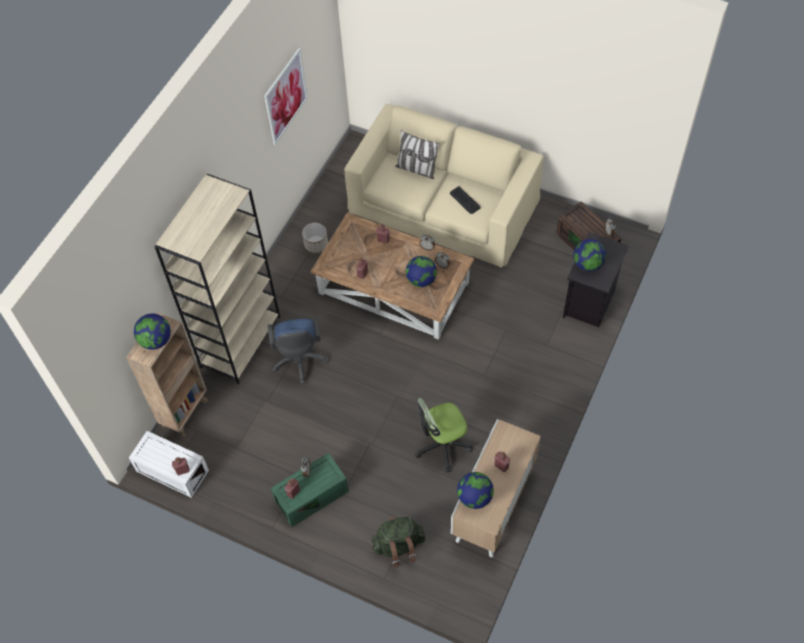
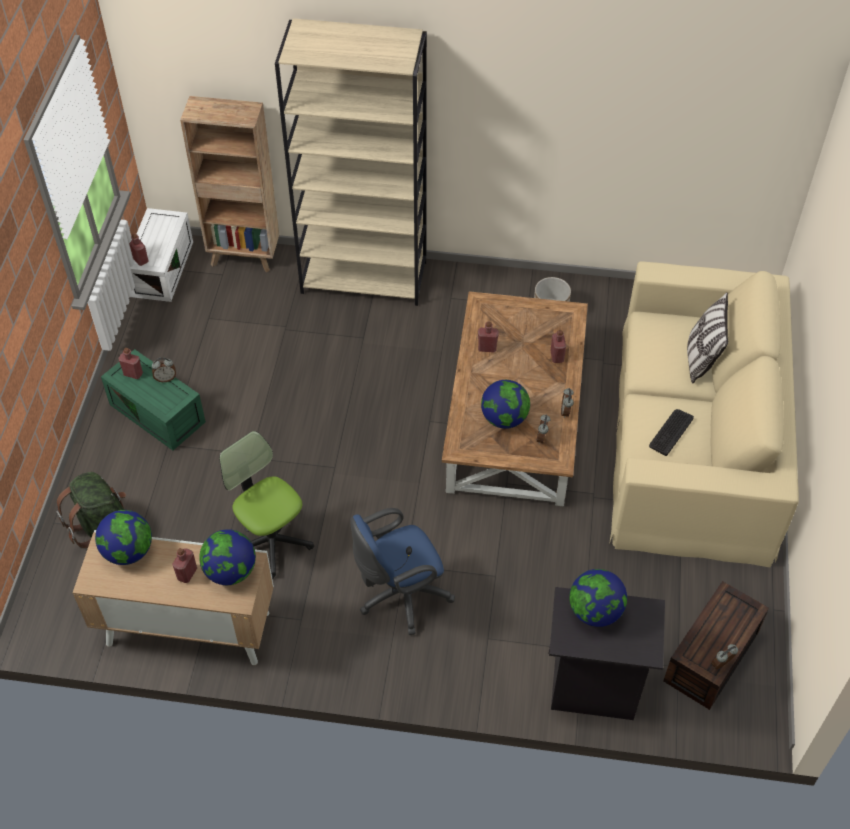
camera: 70 degrees right, 5 degrees down
globe [134,314,171,350] -> globe moved to [199,529,256,585]
picture [264,48,308,145] -> none
blue office chair [268,317,329,384] -> blue office chair moved to [350,508,455,635]

